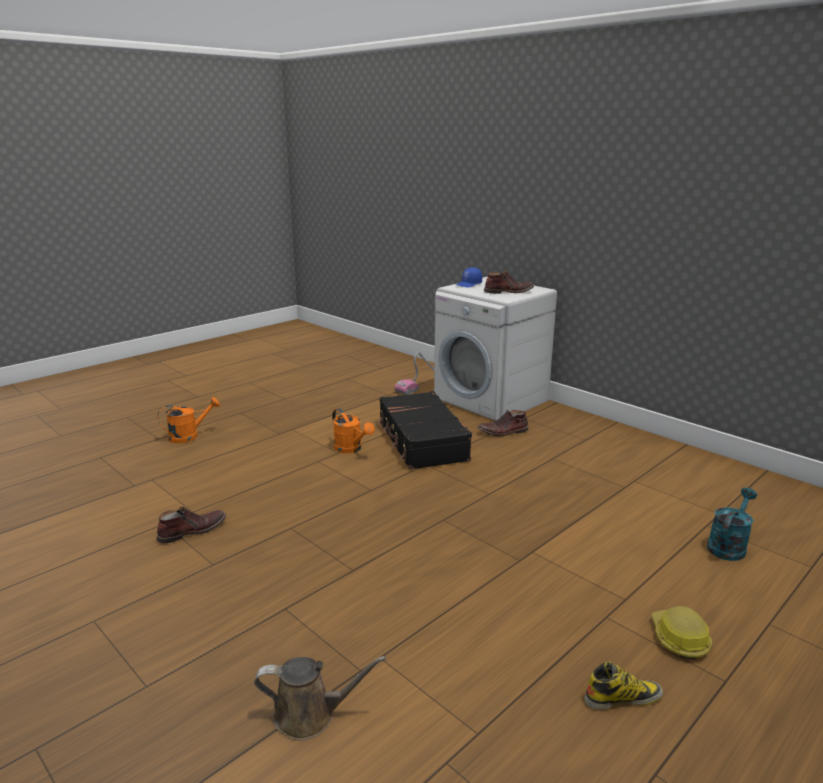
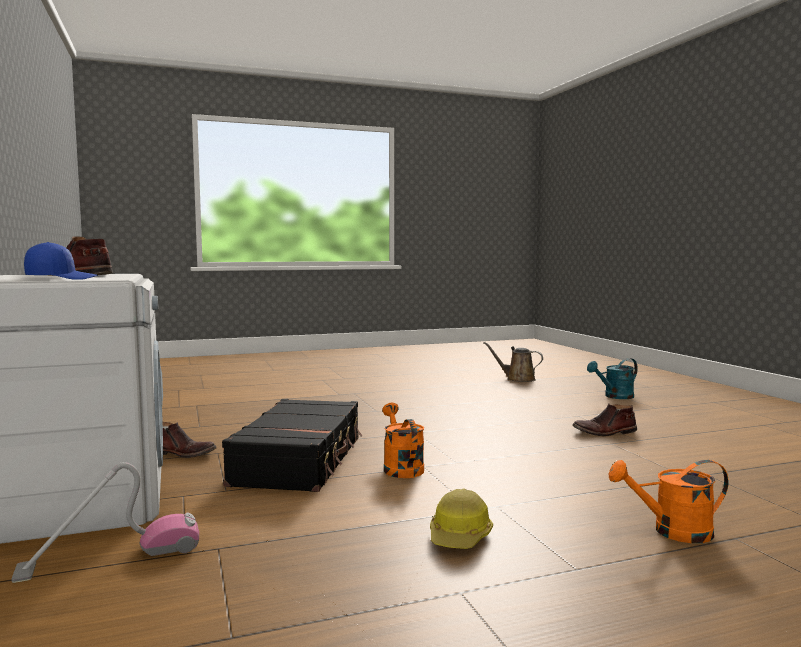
camera: 155 degrees left, 15 degrees down
boot [584,661,663,710] -> none
hard hat [651,606,712,660] -> hard hat moved to [430,489,493,549]
turquoise watering can [707,487,757,561] -> turquoise watering can moved to [587,358,638,399]

